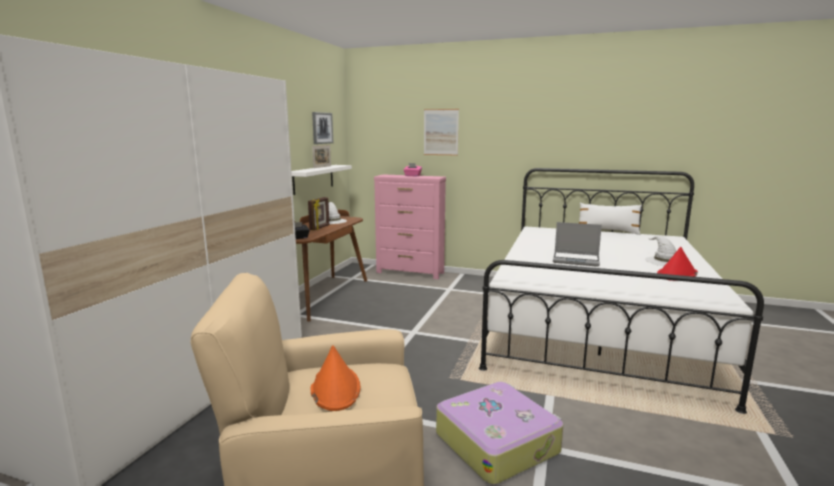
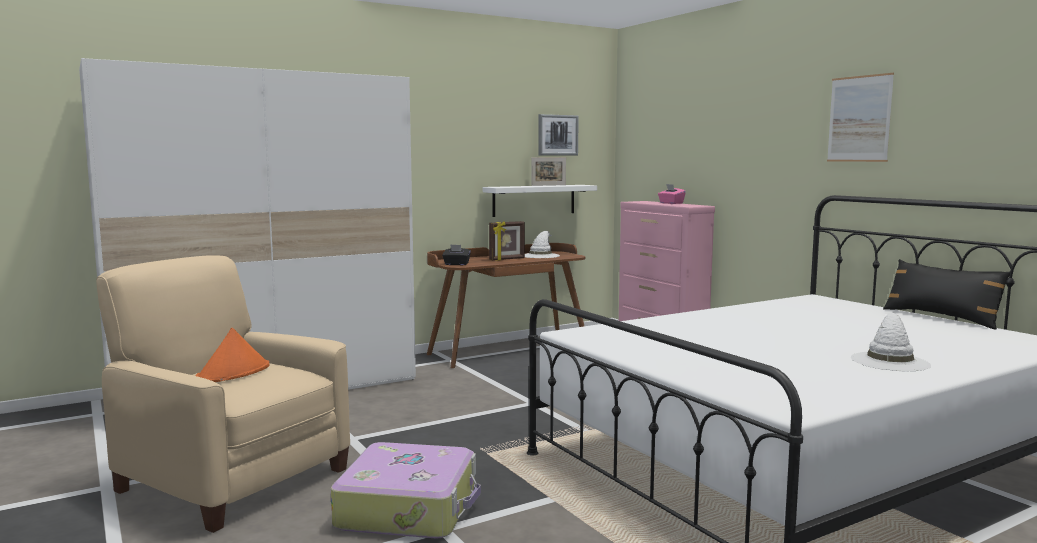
camera: 40 degrees right, 5 degrees down
picture [424,109,459,156] -> picture moved to [827,73,894,162]
laptop [553,222,602,267] -> none
white pillow [579,203,642,235] -> black pillow [883,259,1010,329]
red hat [657,247,698,281] -> none

